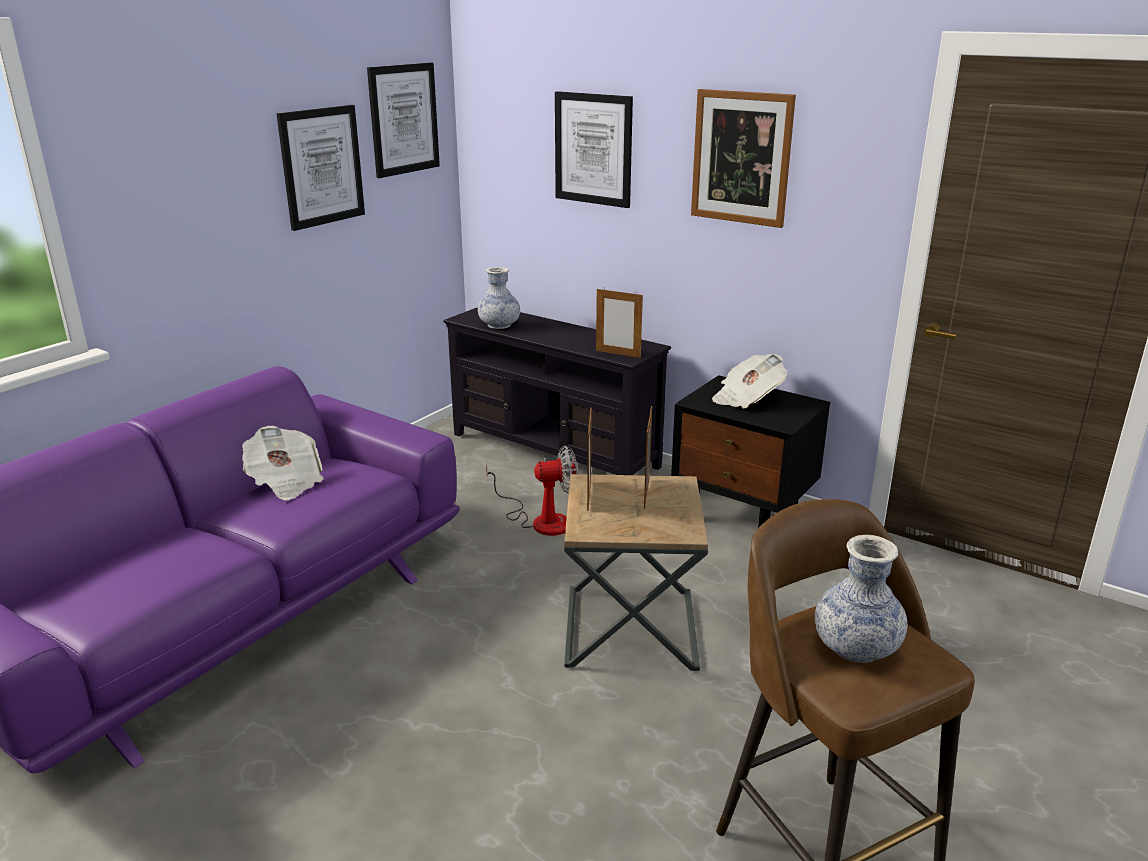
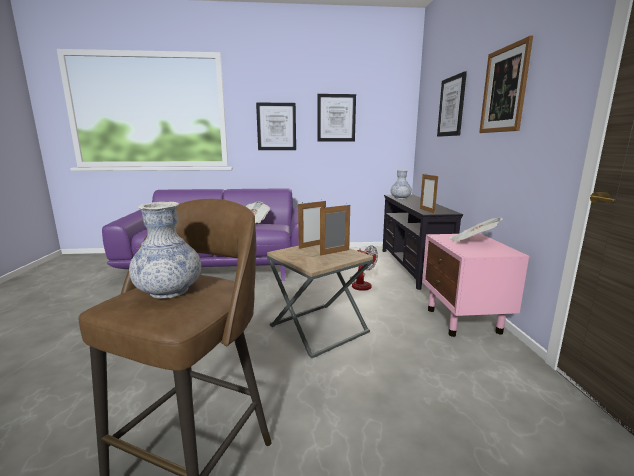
camera: 50 degrees right, 10 degrees down
picture [367,62,440,178] -> picture moved to [256,102,296,150]
black nightstand [671,375,830,528] -> pink nightstand [422,233,529,337]

